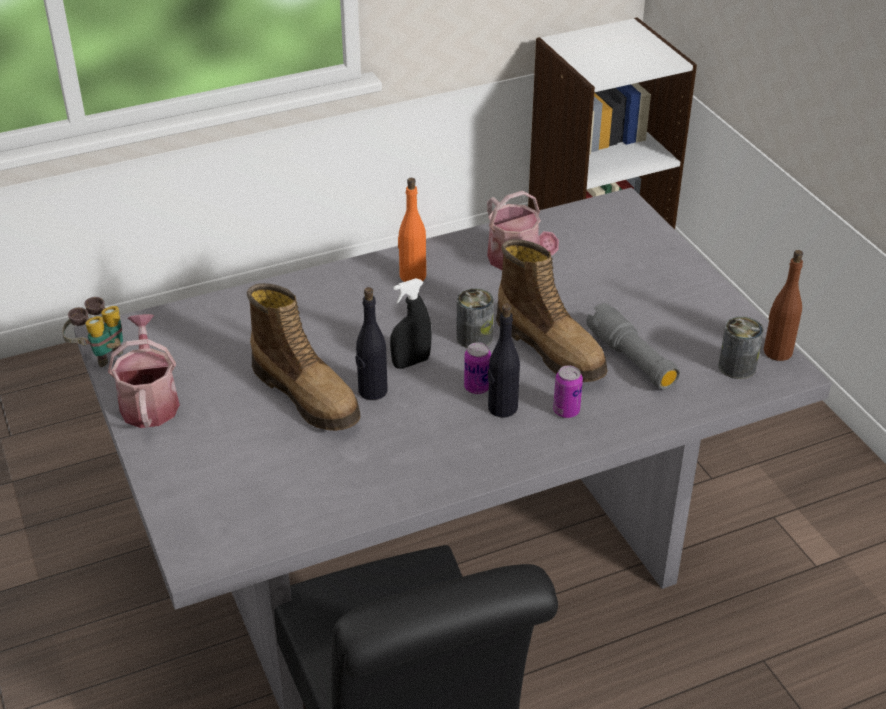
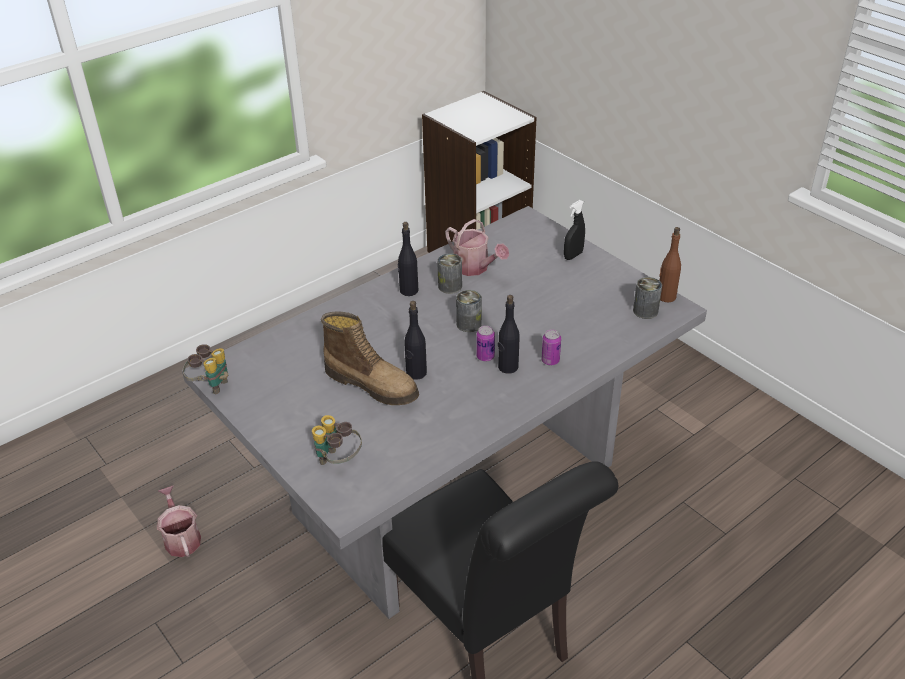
camera: 15 degrees left, 0 degrees up
watering can [108,314,180,428] -> watering can moved to [156,486,201,557]
black spray bottle [390,278,432,369] -> black spray bottle moved to [564,200,585,260]
orange bottle [398,178,426,282] -> black bottle [397,222,418,296]
boot [496,239,607,382] -> none
grey flashlight [586,303,680,390] -> none
none -> binoculars [312,415,362,465]
none -> can [437,253,462,294]

